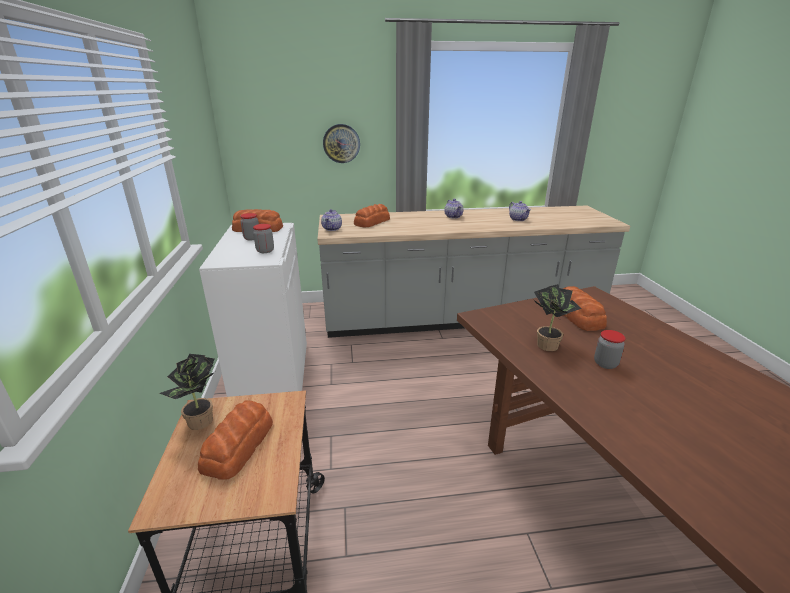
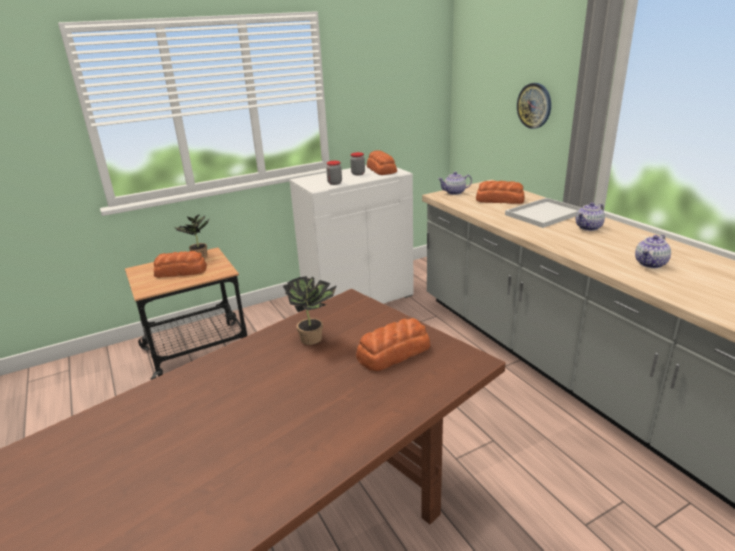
camera: 70 degrees right, 0 degrees up
jar [594,330,626,369] -> none
none -> white tray [505,198,581,228]

